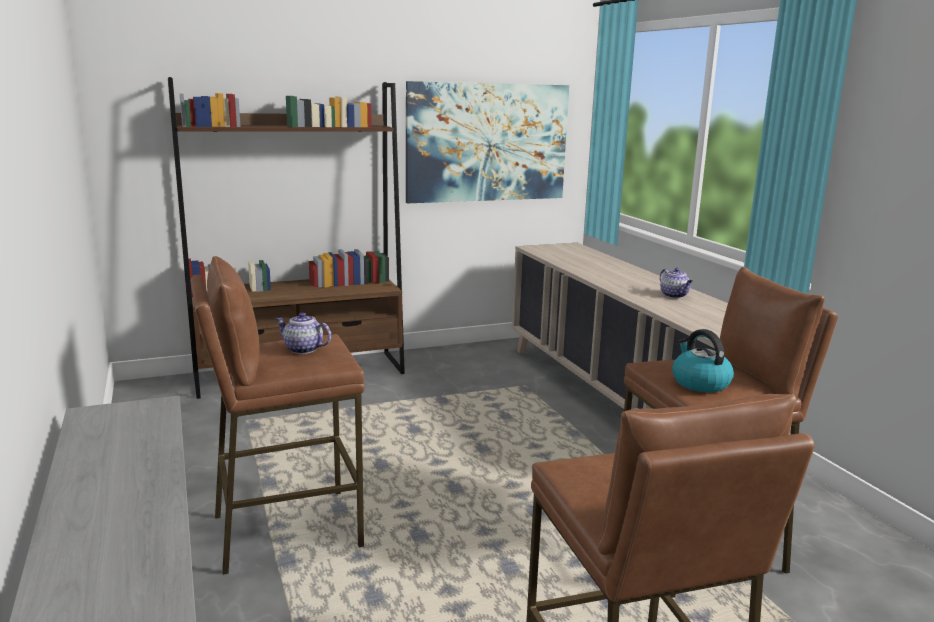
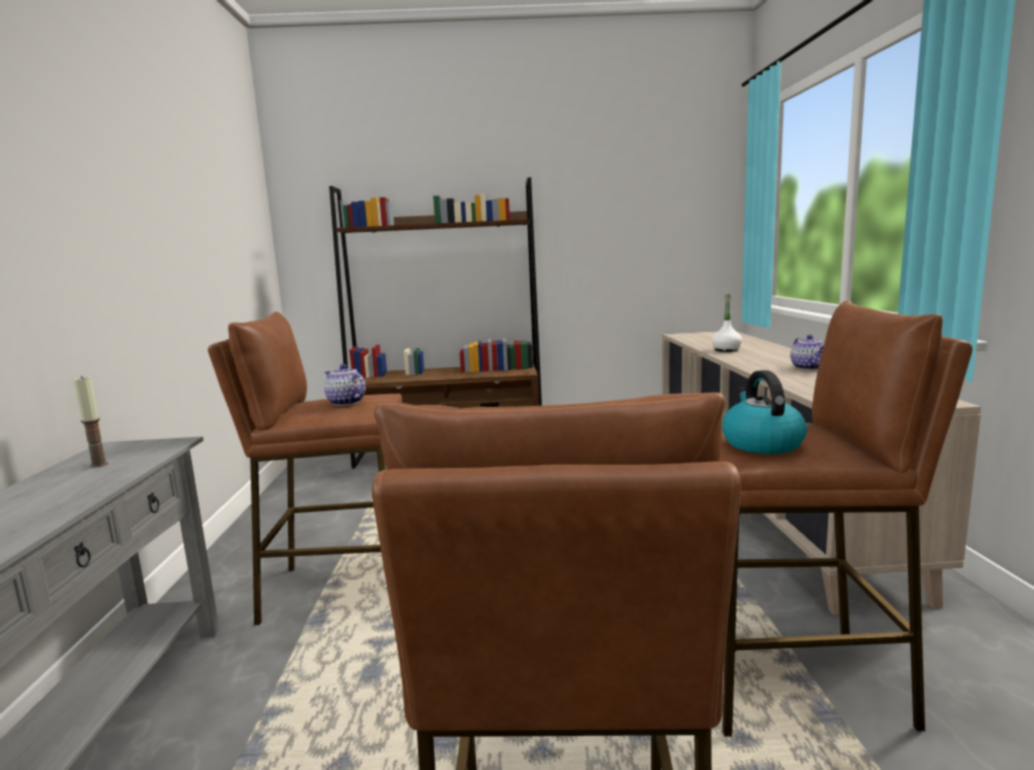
camera: 20 degrees right, 5 degrees down
picture [406,81,569,203] -> none
none -> candle [73,376,108,468]
none -> white bottle [712,294,742,352]

